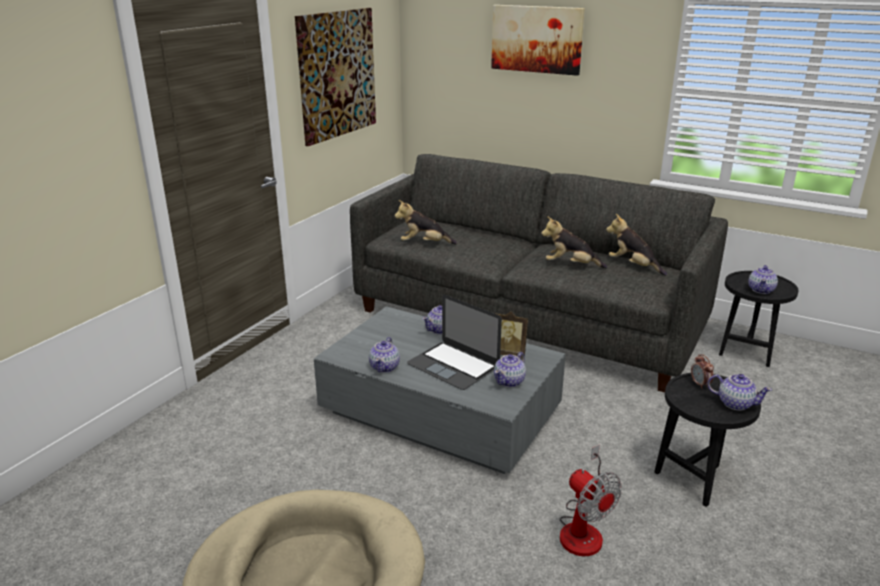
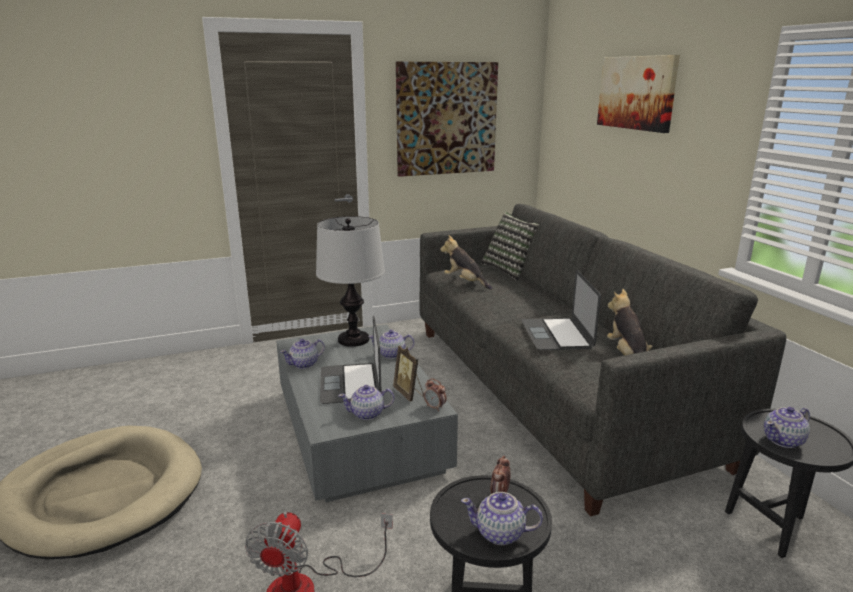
camera: 40 degrees right, 5 degrees down
plush toy [541,216,607,268] -> laptop [521,270,601,350]
teapot [708,374,772,411] -> teapot turned 120 degrees clockwise [461,492,543,545]
none -> table lamp [316,216,385,347]
none -> alarm clock [424,379,447,411]
none -> pillow [481,212,539,281]

